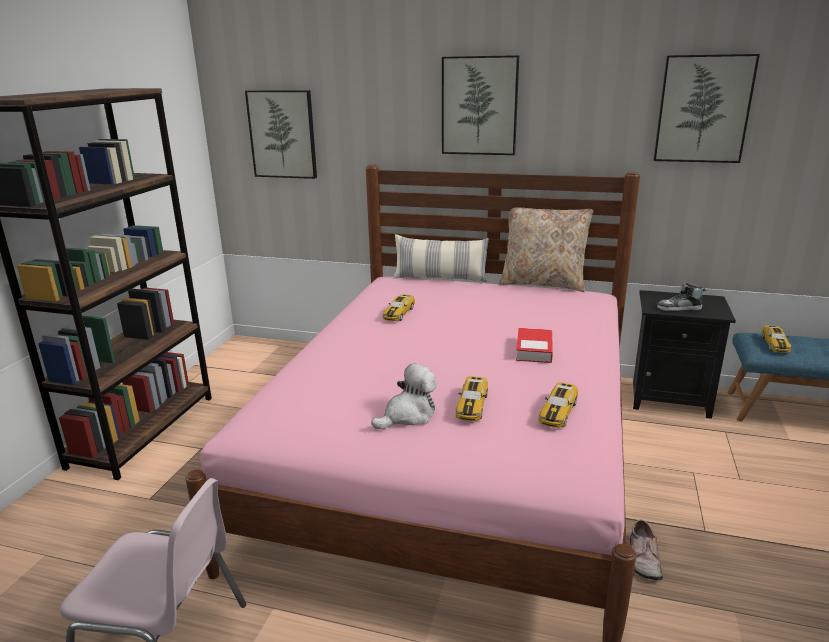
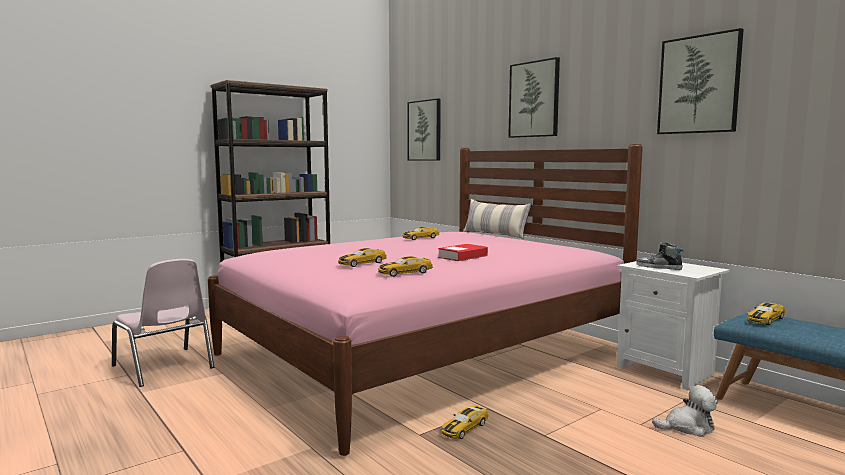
camera: 35 degrees right, 15 degrees down
plush toy [371,364,436,429] -> plush toy moved to [652,385,718,437]
beige pillow [499,208,593,292] -> none
shoe [630,520,663,580] -> toy car [441,405,489,439]
black nightstand [633,290,736,419] -> white nightstand [617,261,730,390]

